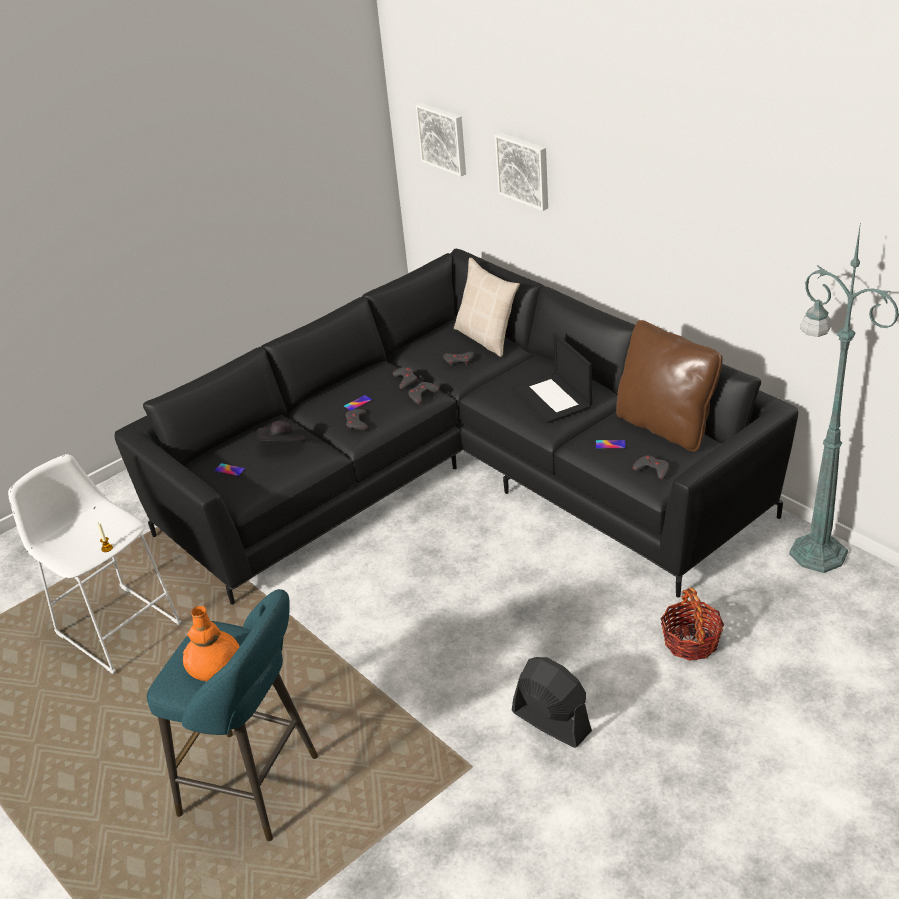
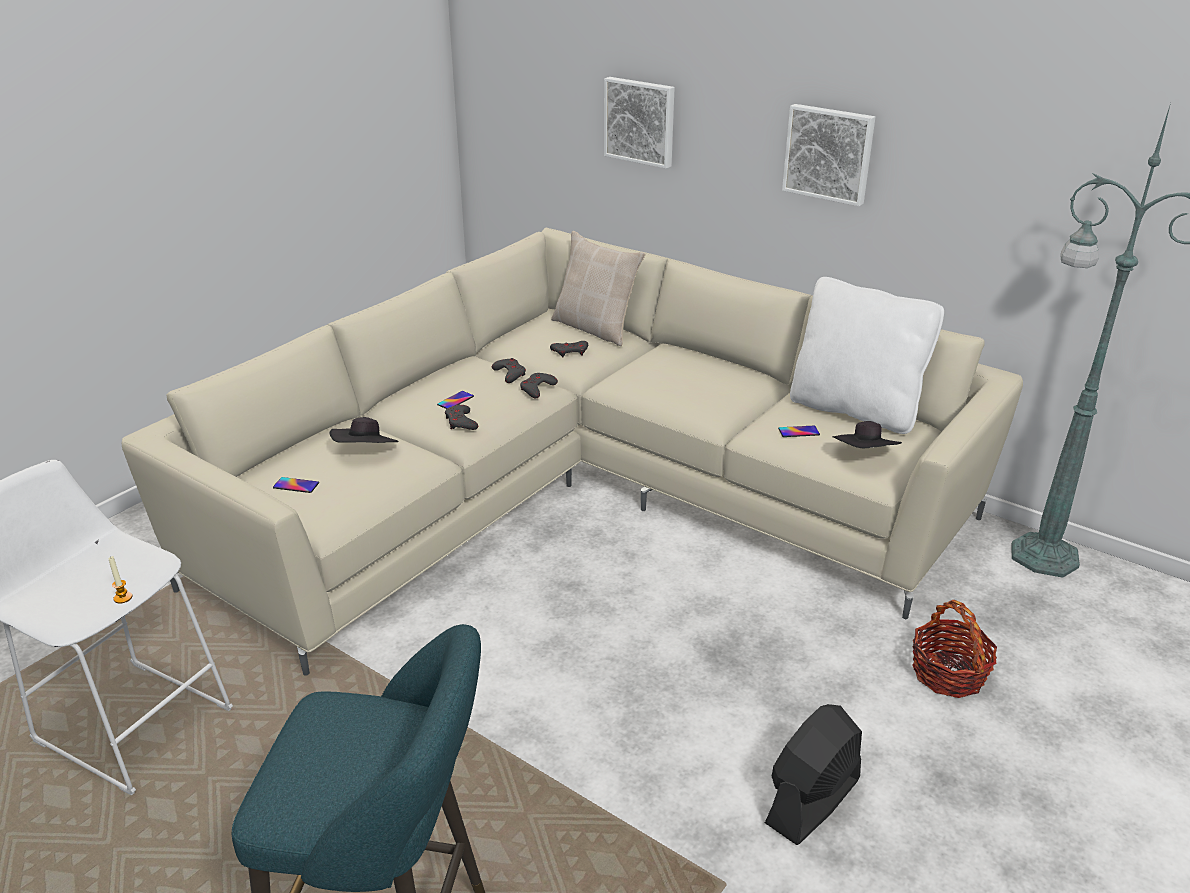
camera: 15 degrees left, 5 degrees down
black sofa [114,248,798,605] -> beige sofa [122,228,1023,676]
orange vase [183,606,240,682] -> none
picture [416,103,466,177] -> picture moved to [782,104,875,206]
black fan [512,657,592,748] -> black fan turned 75 degrees counterclockwise [765,704,862,845]
laptop [513,333,592,423] -> none
brown pillow [616,320,723,452] -> white pillow [790,277,944,434]
grey game controller [633,455,669,480] -> black hat [832,421,902,448]

